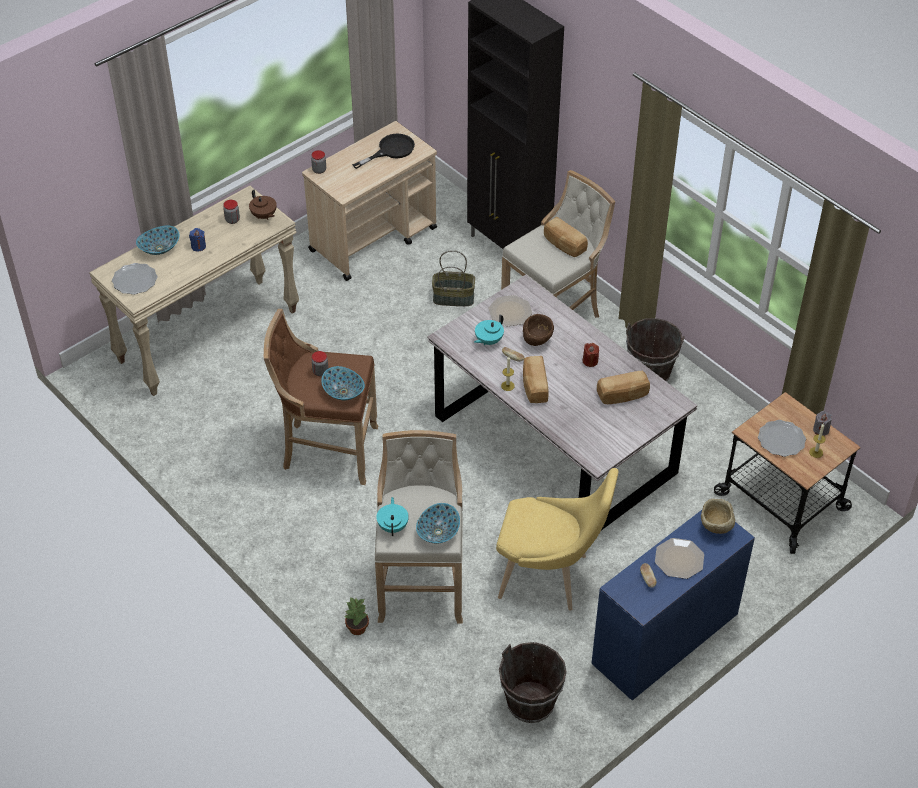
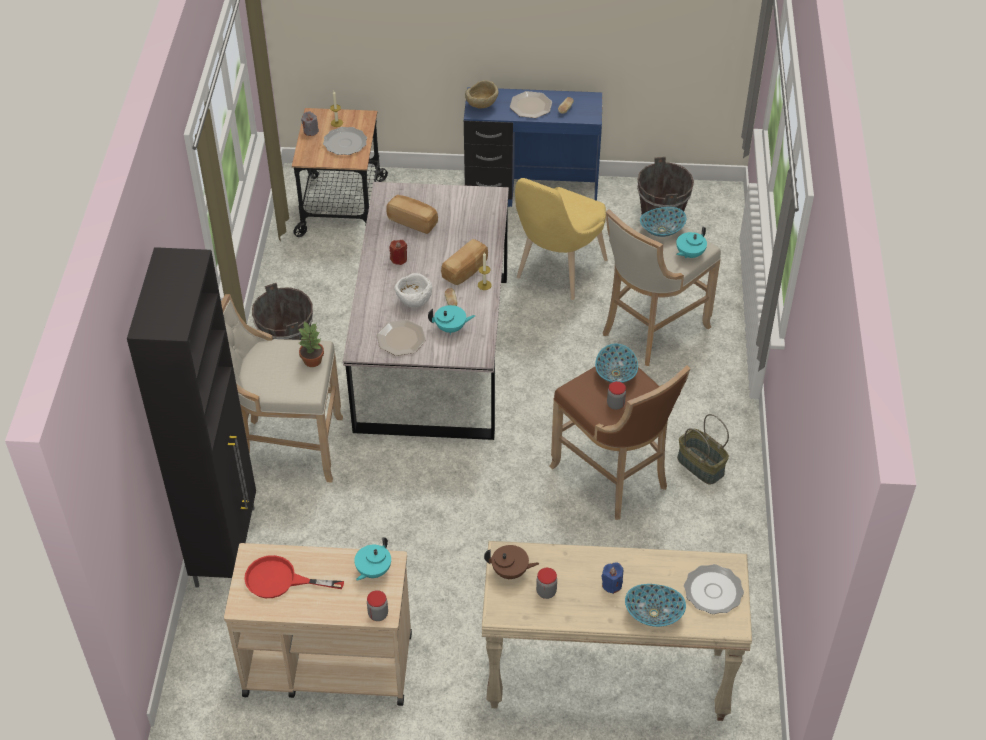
camera: 135 degrees left, 0 degrees up
brown teapot [249,189,277,220] -> brown teapot turned 90 degrees clockwise [484,545,539,580]
potted plant [344,597,369,635] -> potted plant moved to [298,321,324,367]
black frying pan [352,134,415,169] -> red frying pan [244,555,344,598]
basket [432,250,475,306] -> basket moved to [677,414,729,484]
yellow chair [496,468,619,611] -> yellow chair turned 120 degrees counterclockwise [515,178,608,300]
brown bowl [523,314,554,346] -> white bowl [394,273,432,308]
bread [544,217,588,257] -> none
none -> turquoise teapot [354,537,391,581]

